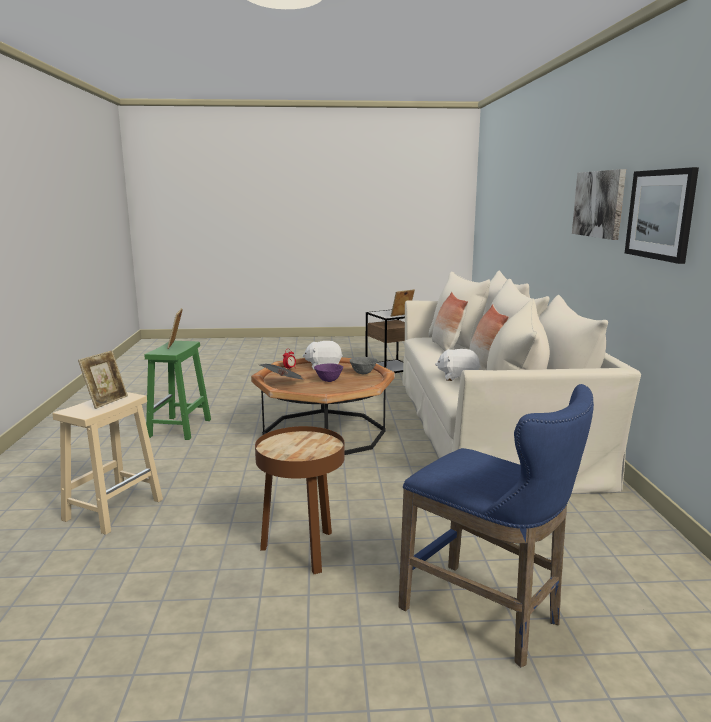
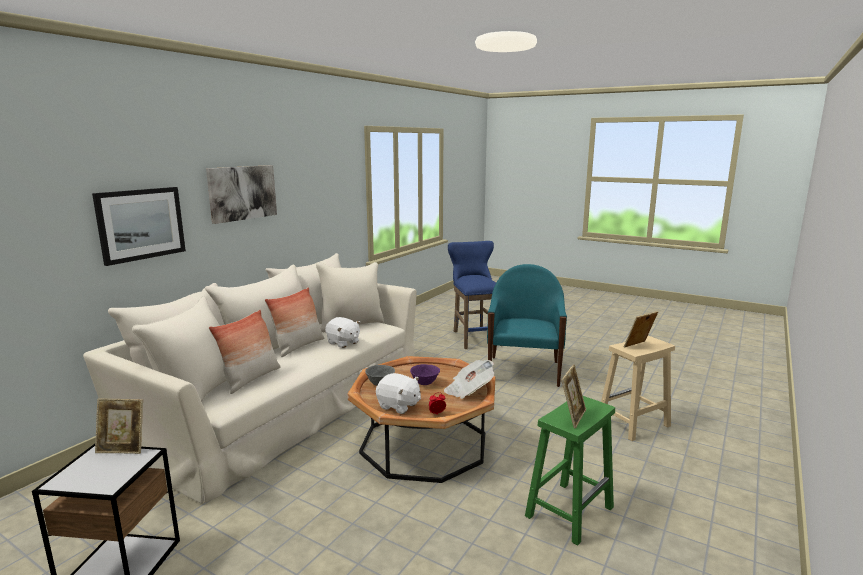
camera: 145 degrees left, 0 degrees up
brown side table [255,426,345,574] -> turquoise armchair [487,264,567,387]
picture [625,167,699,264] -> picture moved to [92,187,186,266]

